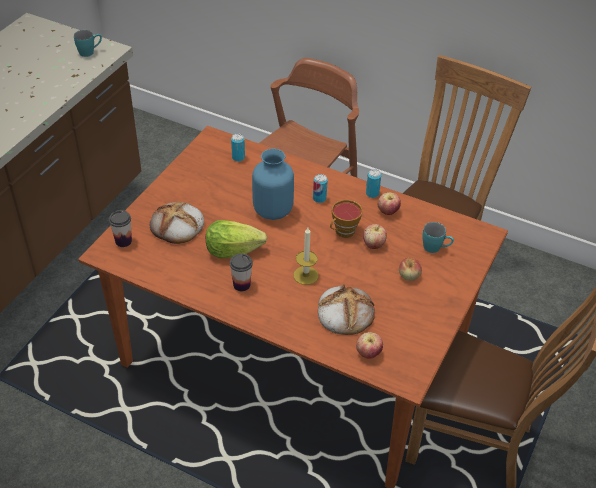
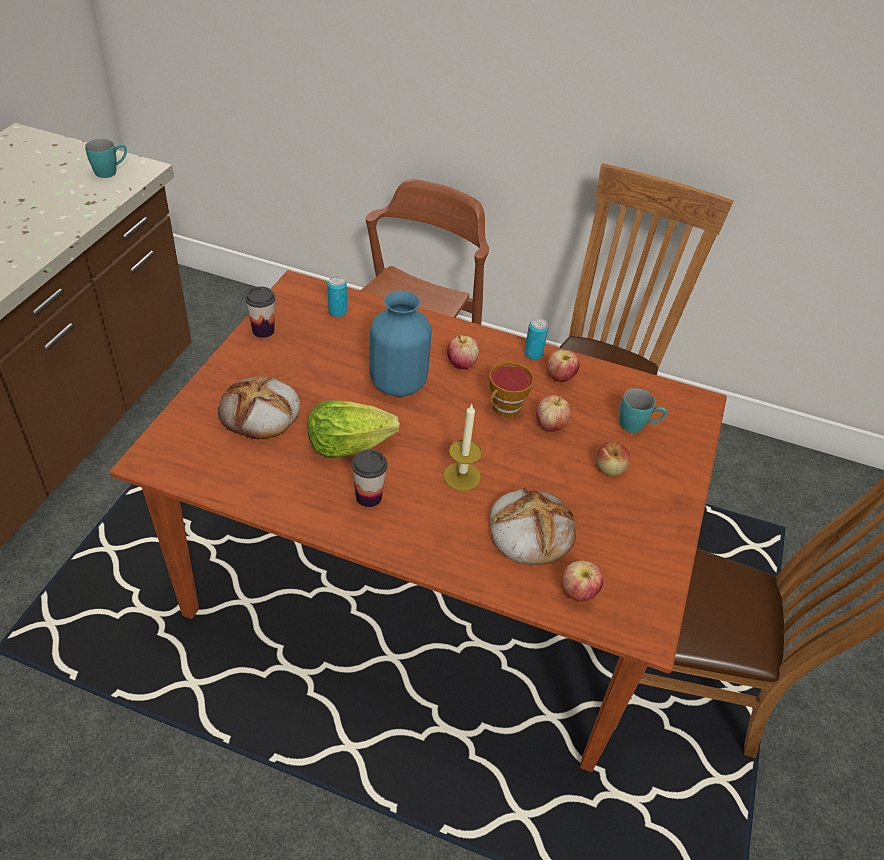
camera: 10 degrees left, 0 degrees up
cup [109,210,132,247] -> cup moved to [245,286,275,338]
can [313,174,328,203] -> apple [447,335,479,369]

